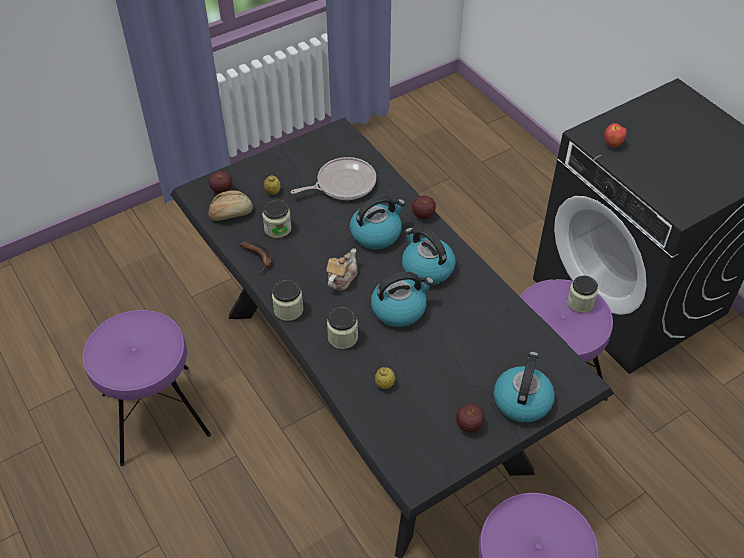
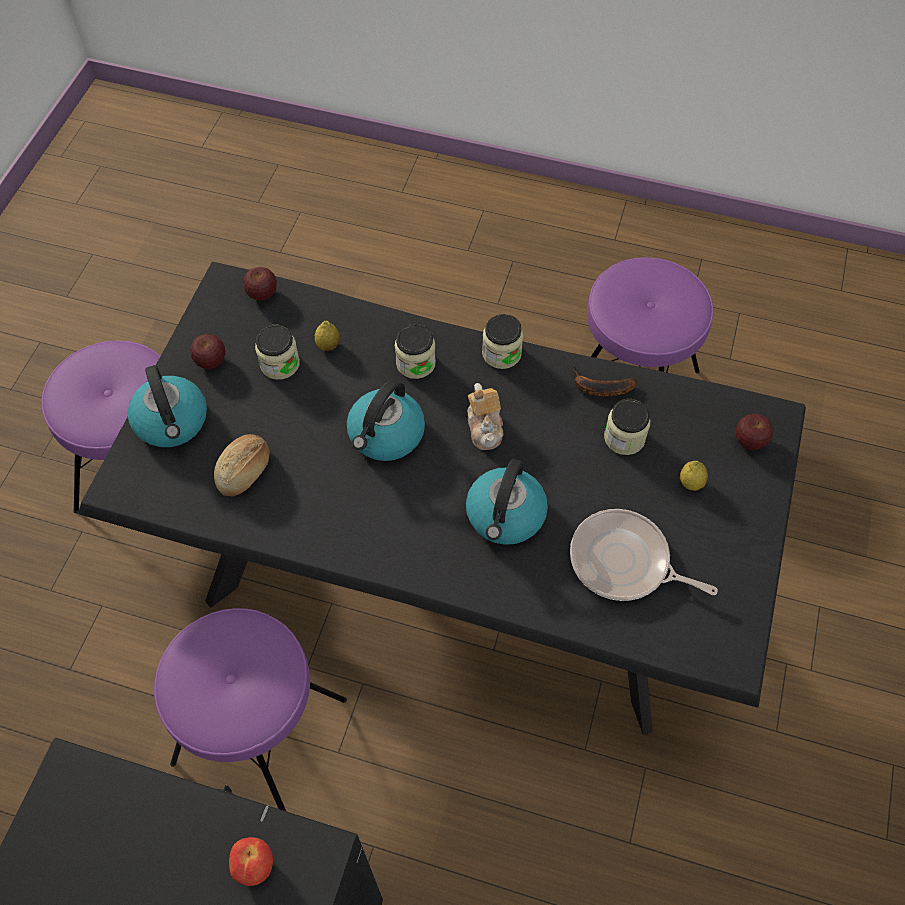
camera: 140 degrees right, 10 degrees up
bread [208,190,253,221] -> bread moved to [214,434,269,496]
frying pan [291,157,376,200] -> frying pan turned 90 degrees clockwise [570,509,718,601]
kettle [402,228,456,285] -> none
apple [412,196,436,219] -> apple moved to [243,267,277,300]
jar [567,276,598,313] -> jar moved to [255,325,300,380]

